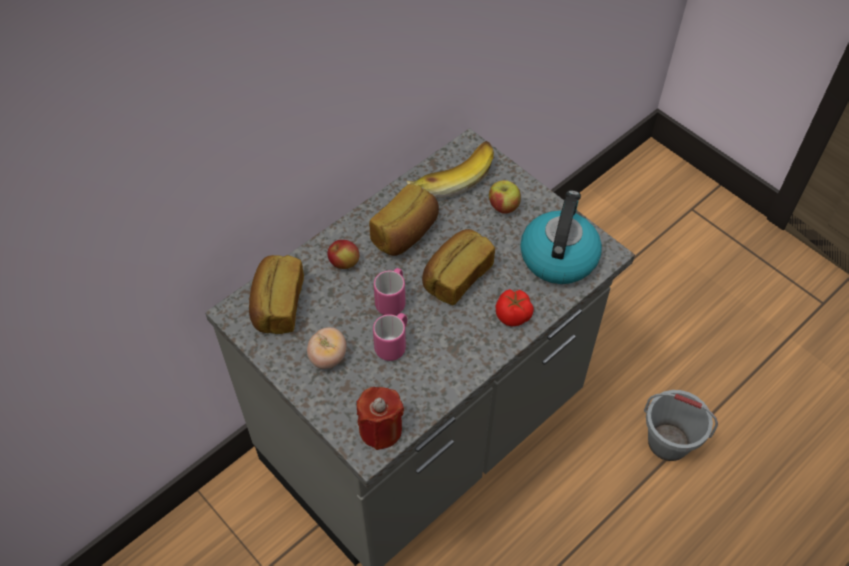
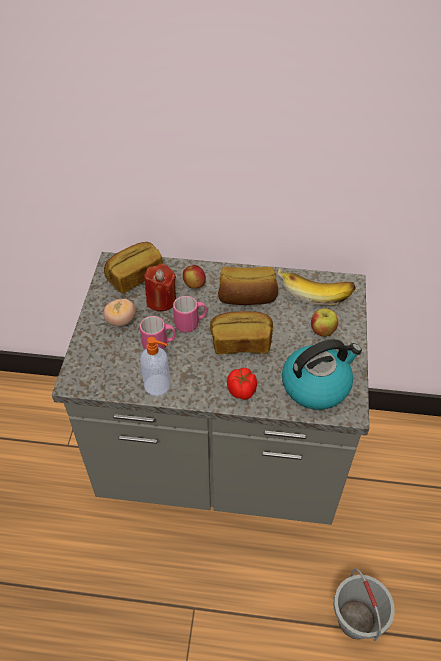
camera: 50 degrees right, 5 degrees down
red candle [356,387,404,450] -> red candle moved to [144,264,176,311]
none -> soap dispenser [140,337,170,396]

